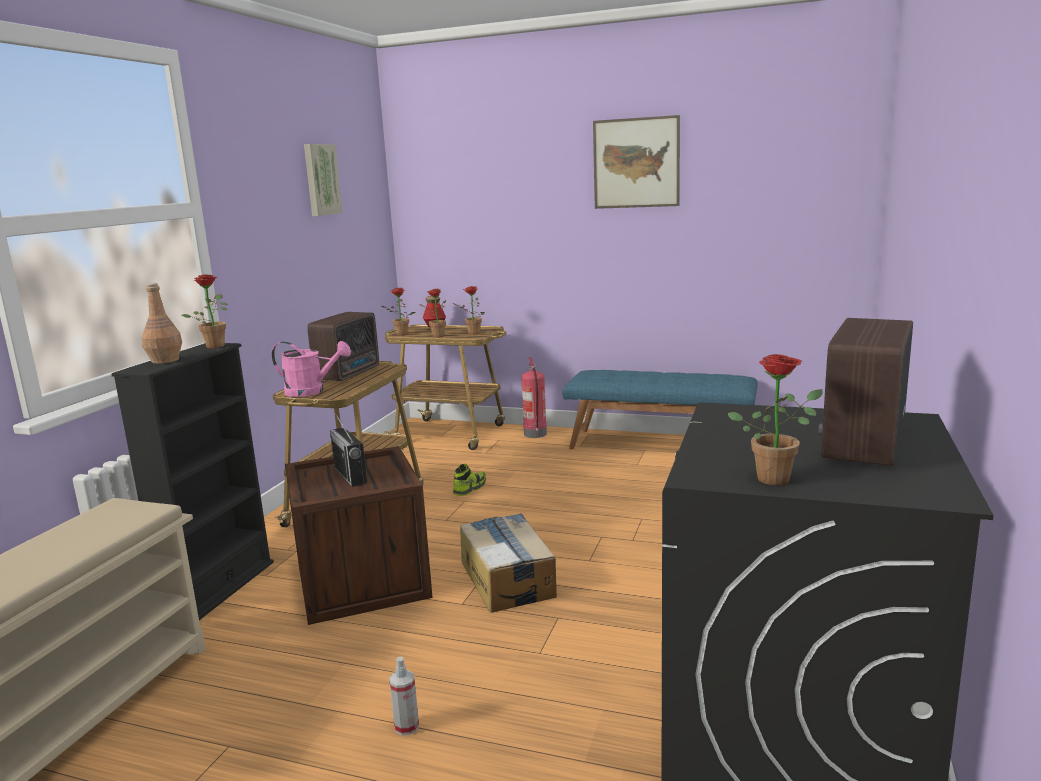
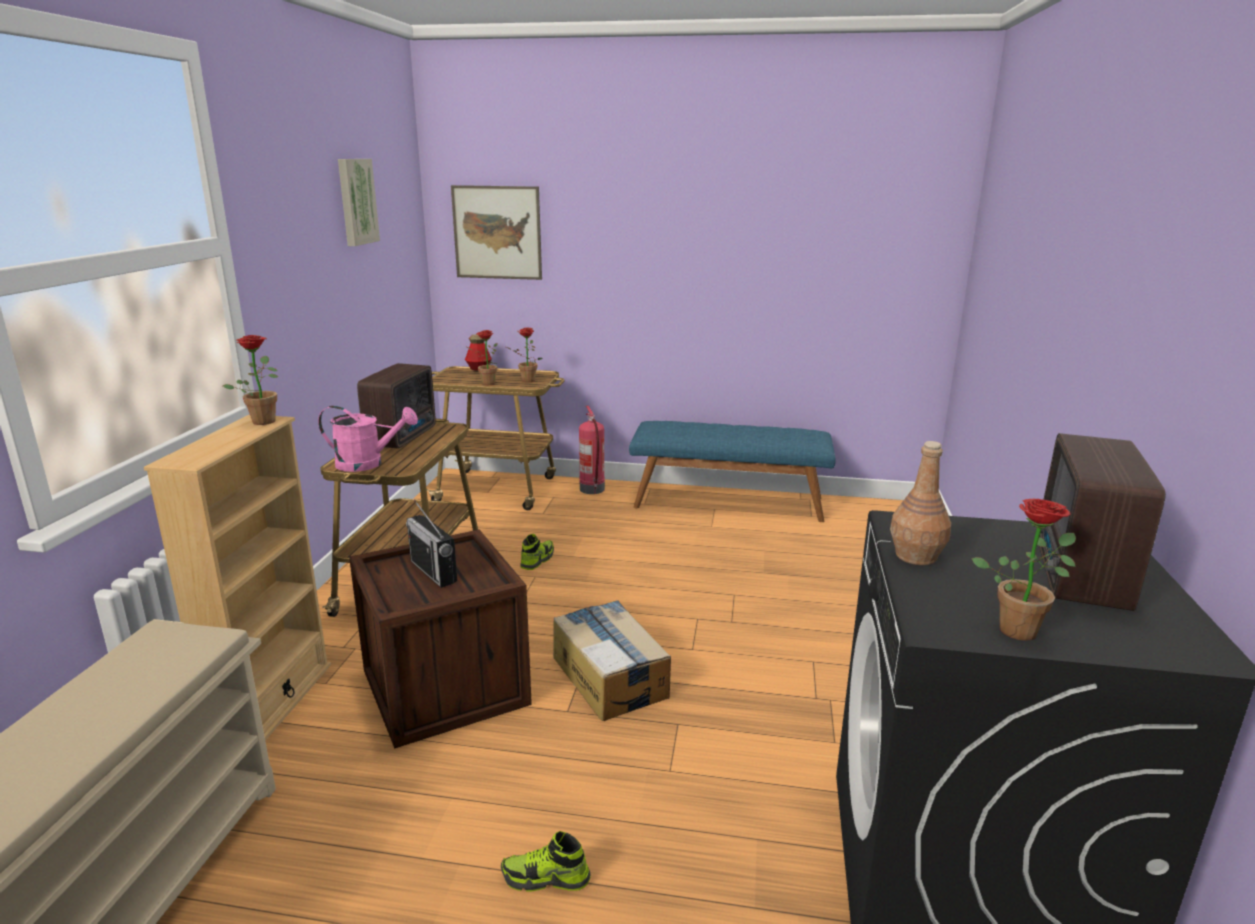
camera: 10 degrees left, 5 degrees up
black bookcase [111,343,274,620] -> beige bookcase [144,414,331,741]
brown bottle [141,283,182,364] -> brown bottle moved to [890,441,951,565]
potted plant [382,288,416,336] -> none
spray bottle [389,657,419,735] -> shoe [501,831,591,891]
picture [593,115,680,209] -> picture moved to [451,185,542,280]

